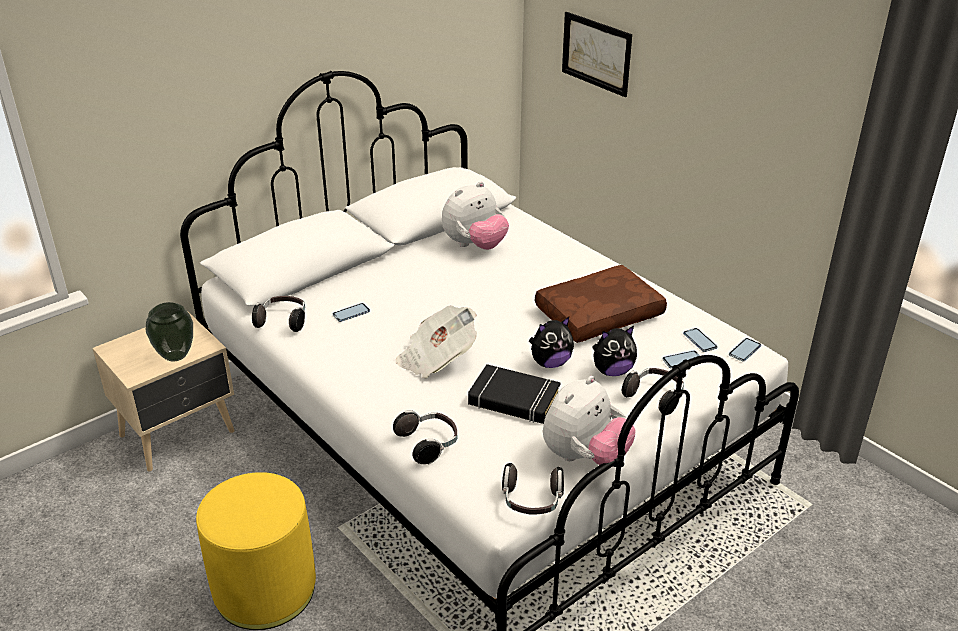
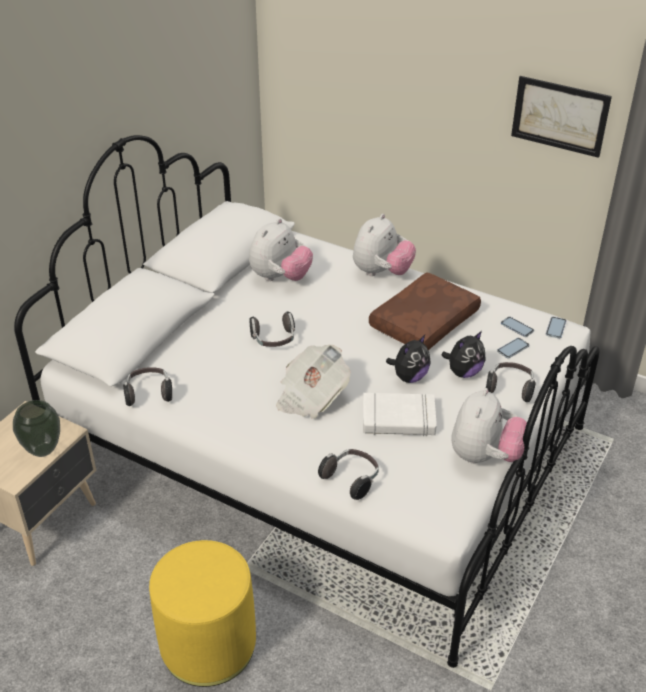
camera: 20 degrees left, 5 degrees up
phone [332,303,370,322] -> none
black book [468,364,560,424] -> white book [363,393,437,437]
headphones [502,463,564,515] -> headphones moved to [249,311,295,347]
picture [562,12,632,97] -> picture moved to [511,76,612,158]
none -> plush toy [353,214,416,276]

